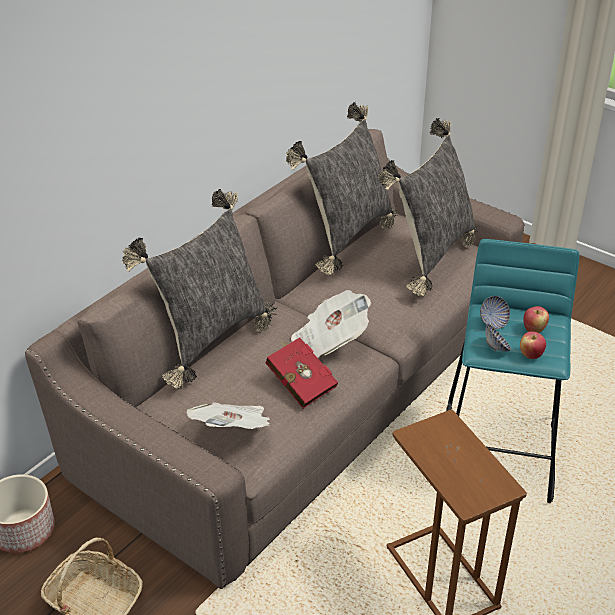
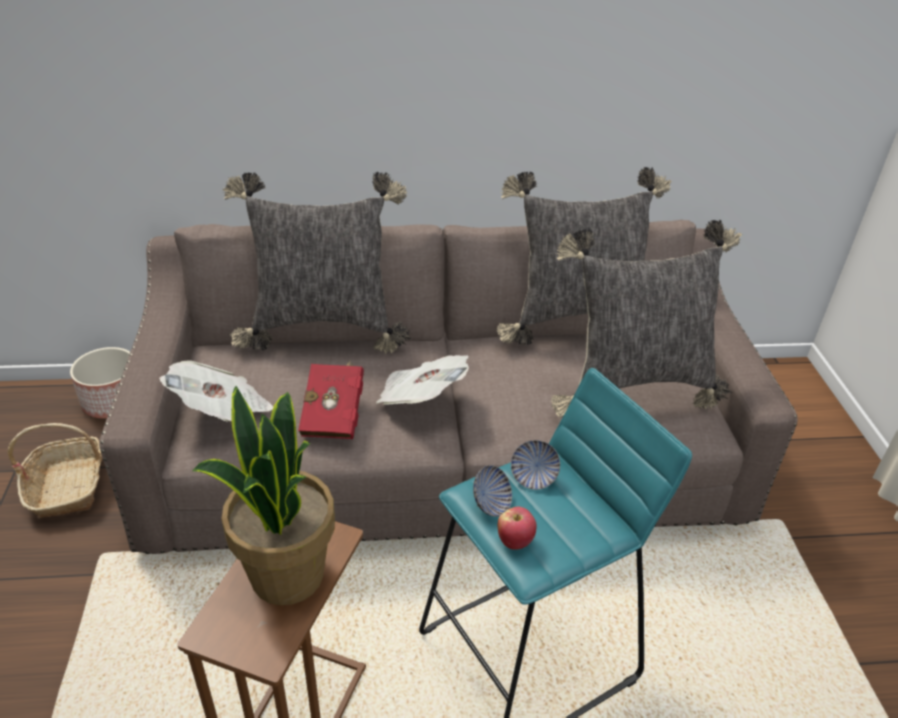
camera: 45 degrees right, 0 degrees up
apple [523,306,549,333] -> none
none -> potted plant [192,386,335,605]

